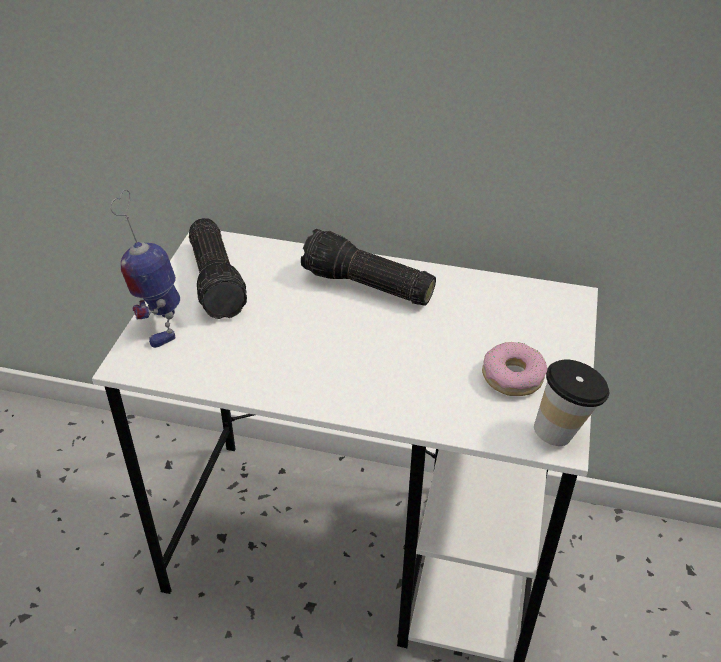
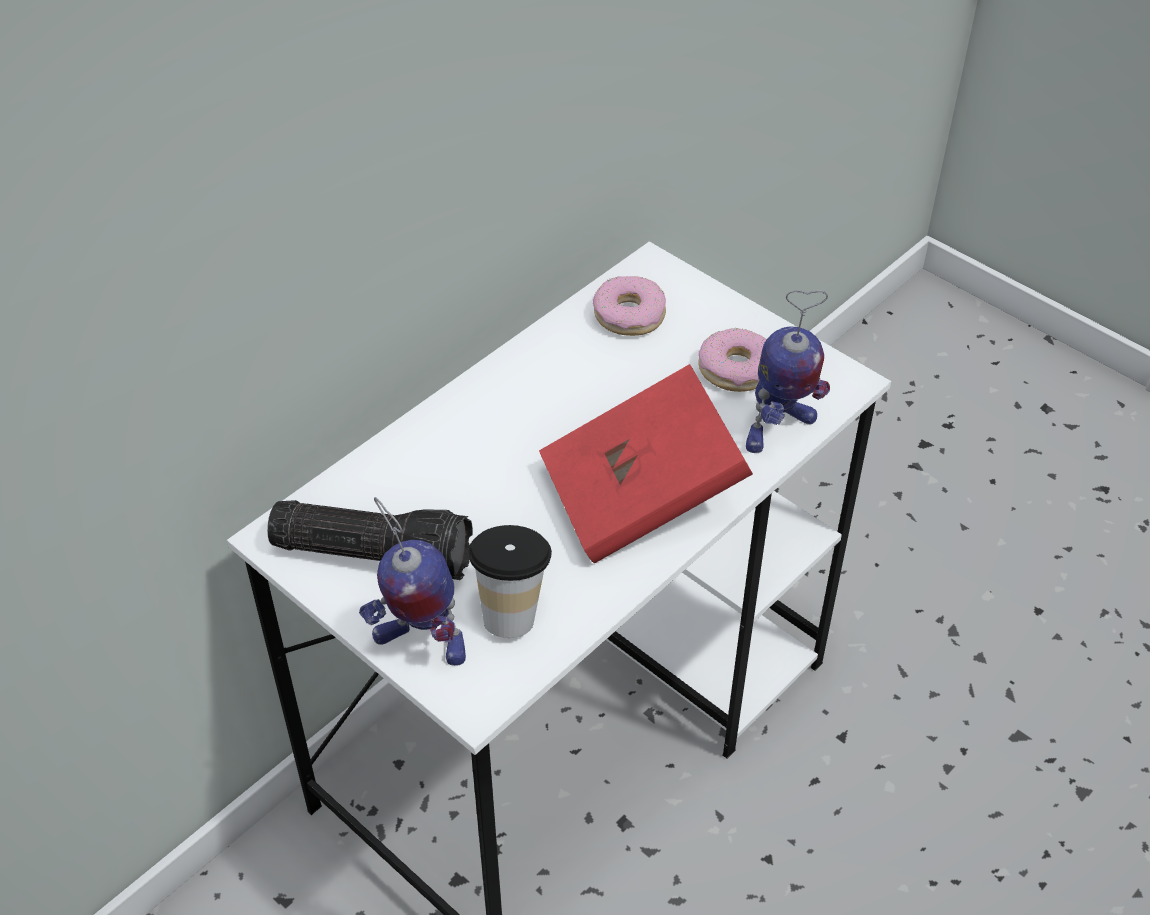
camera: 60 degrees left, 5 degrees up
flashlight [301,229,436,306] -> none
cup [534,360,609,446] -> cup moved to [468,525,552,638]
none -> red book [539,364,753,563]
none -> donut [593,276,666,336]
none -> toy robot [746,290,830,453]

